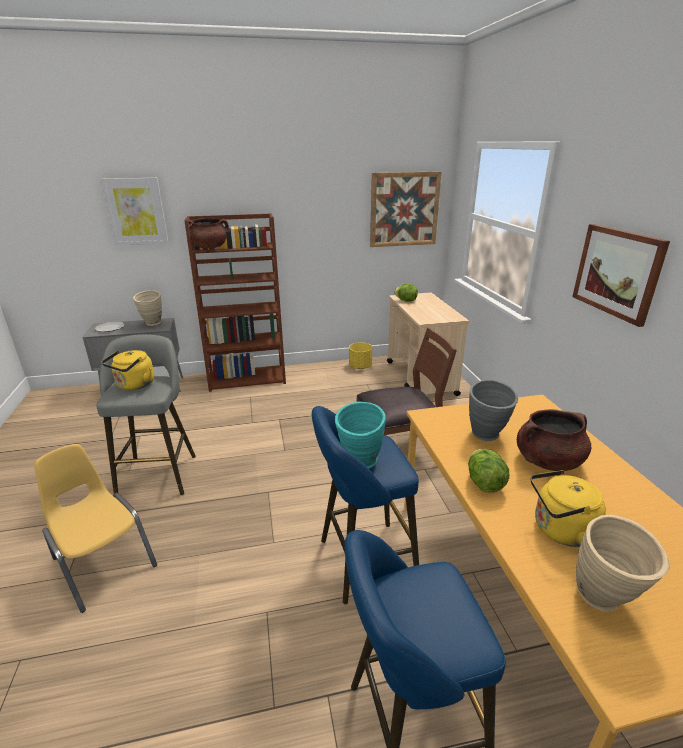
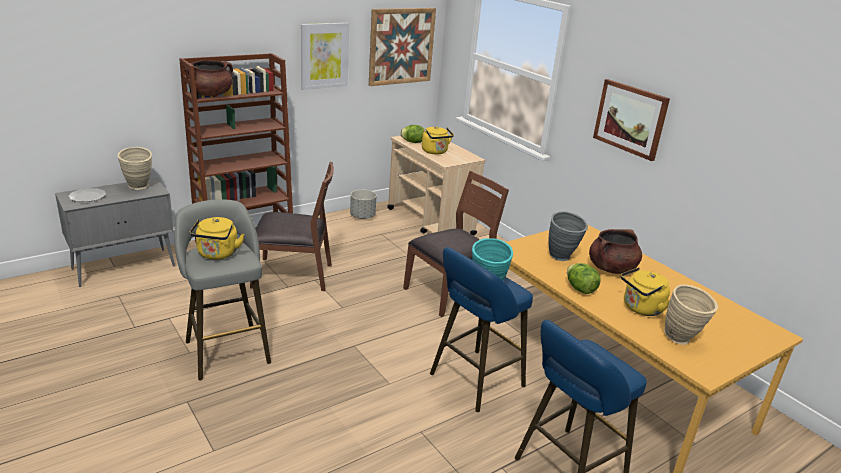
camera: 25 degrees left, 0 degrees up
yellow chair [34,444,157,613] -> none
picture [101,178,168,246] -> picture moved to [301,23,349,90]
yellow planter [349,342,372,369] -> grey planter [350,190,377,219]
none -> brown chair [250,162,334,291]
none -> yellow kettle [422,126,454,154]

